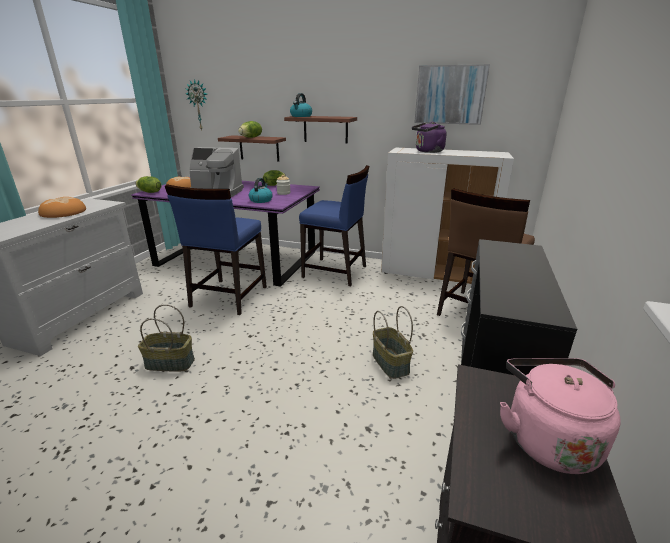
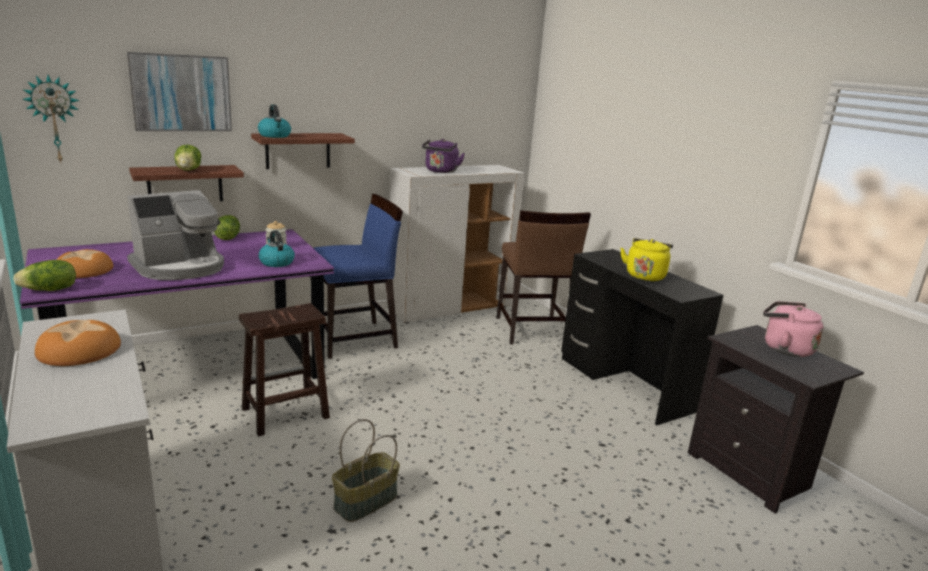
camera: 50 degrees left, 5 degrees down
blue chair [165,184,267,315] -> brown stool [239,303,330,436]
basket [373,306,413,379] -> none
picture [414,64,490,125] -> picture moved to [127,52,232,131]
none -> yellow kettle [621,238,673,281]

